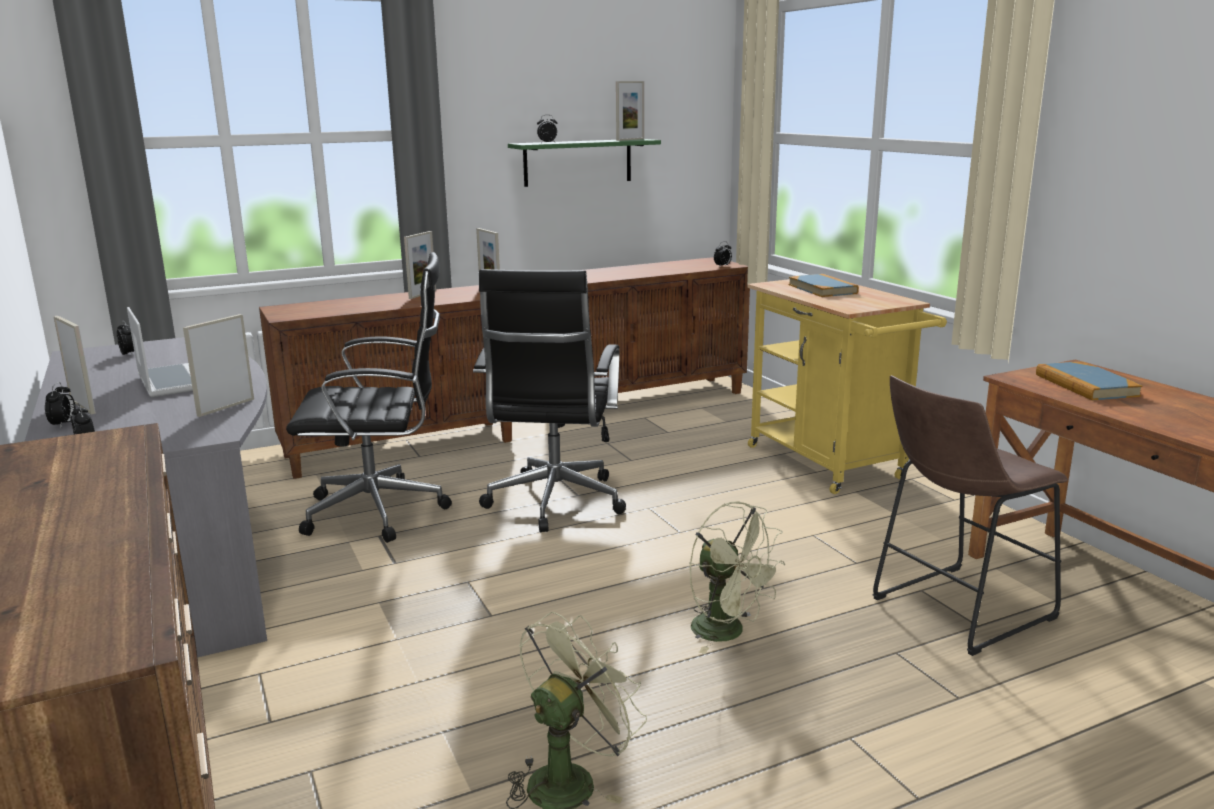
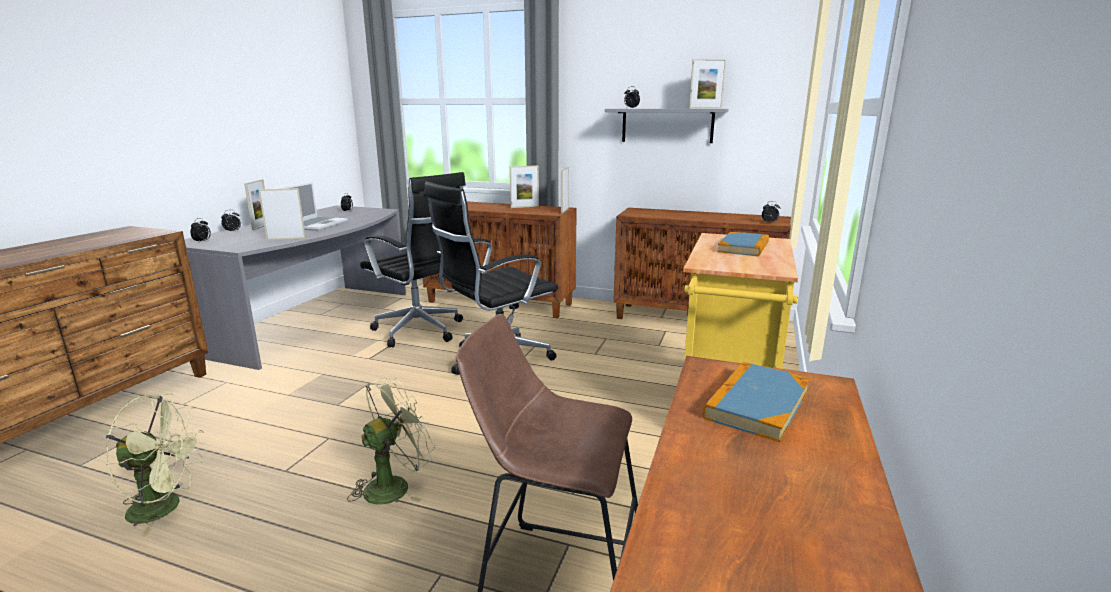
camera: 45 degrees right, 0 degrees up
green shelf [508,139,661,187] -> grey shelf [605,109,728,143]
green fan [689,501,785,654] -> green fan turned 135 degrees counterclockwise [347,377,435,505]

